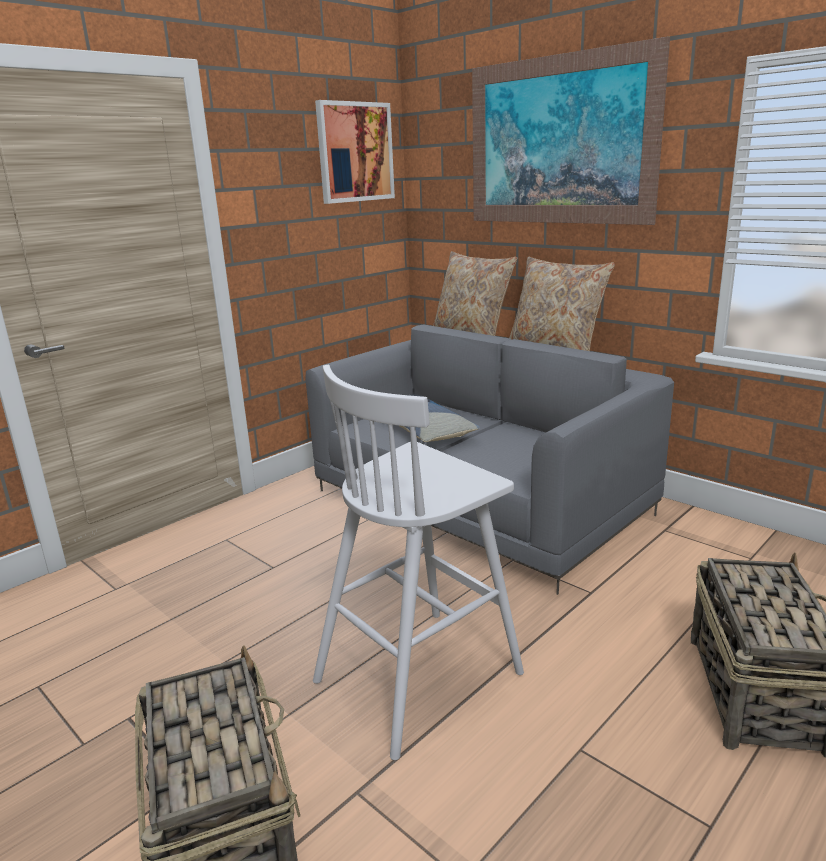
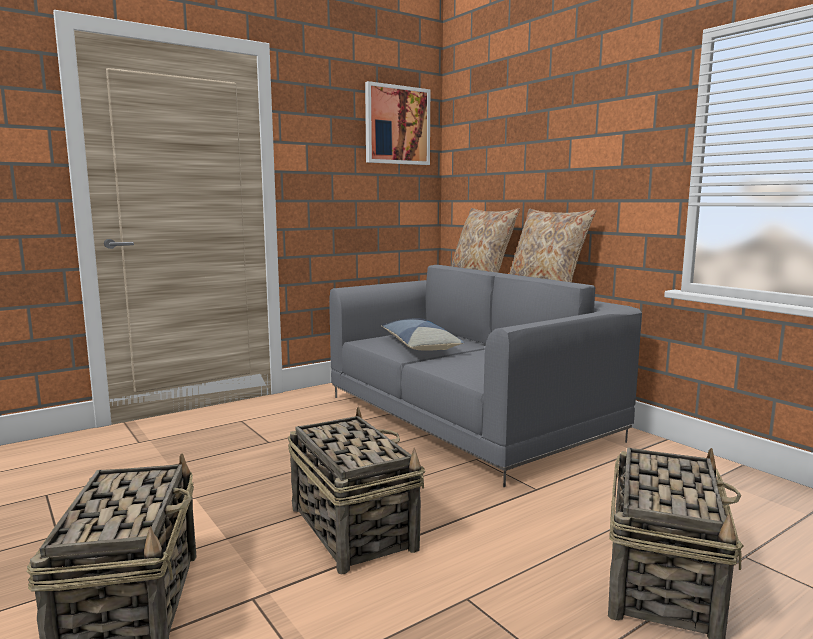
camera: 10 degrees right, 10 degrees down
white stool [313,365,524,760] -> basket [288,407,425,574]
picture [472,36,670,225] -> none

